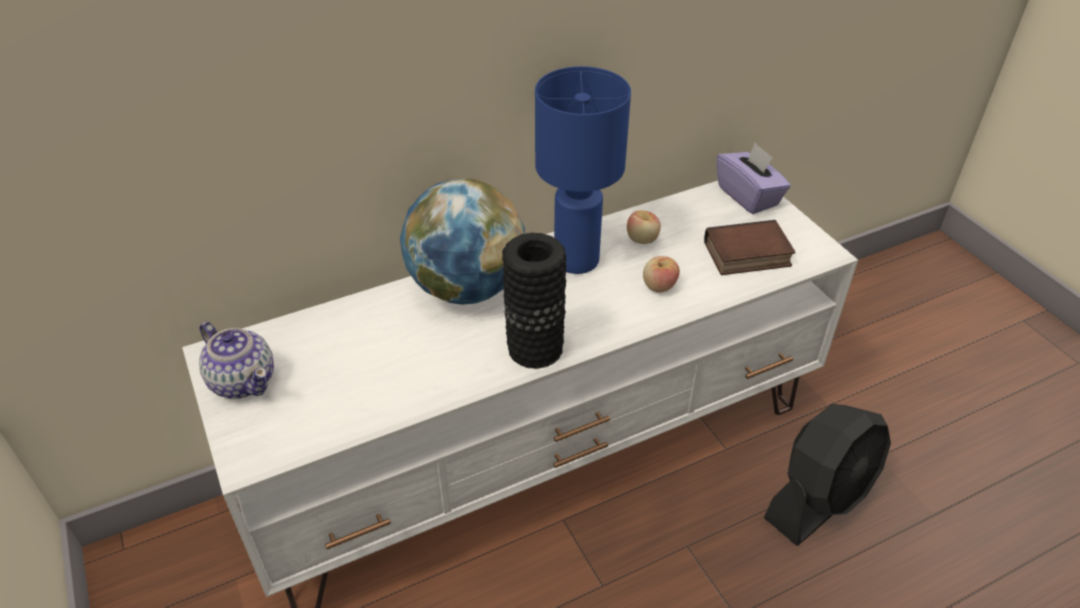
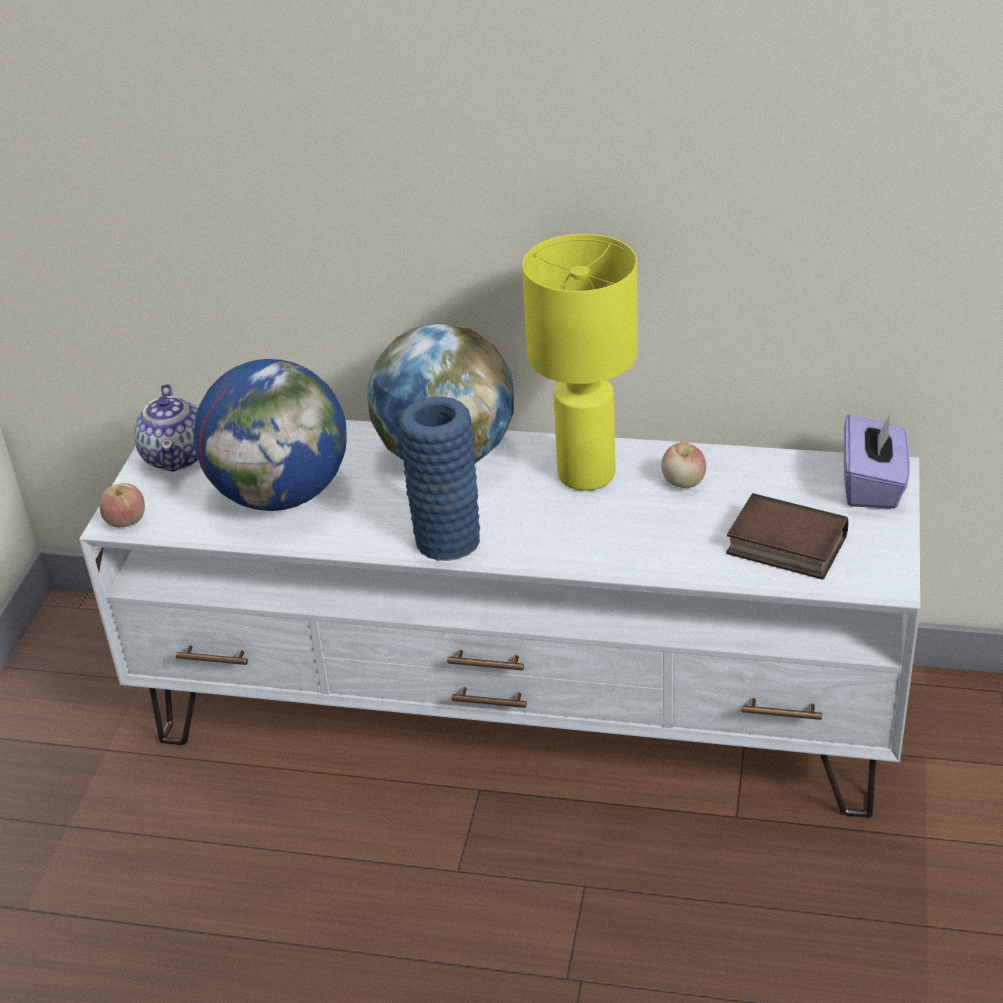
camera: 40 degrees right, 5 degrees down
black vase [502,233,566,369] -> blue vase [399,397,480,561]
blue table lamp [535,66,631,274] -> yellow table lamp [522,234,638,491]
apple [643,256,680,293] -> apple moved to [100,483,145,527]
black fan [764,404,891,546] -> none
none -> globe [194,359,346,511]

